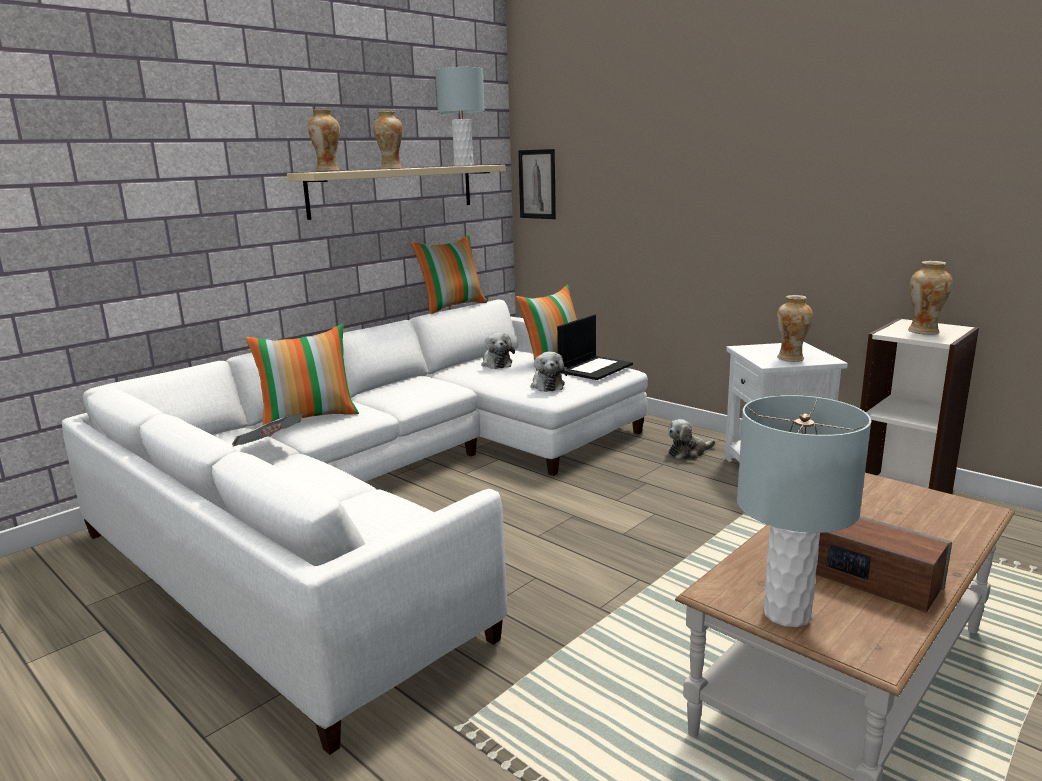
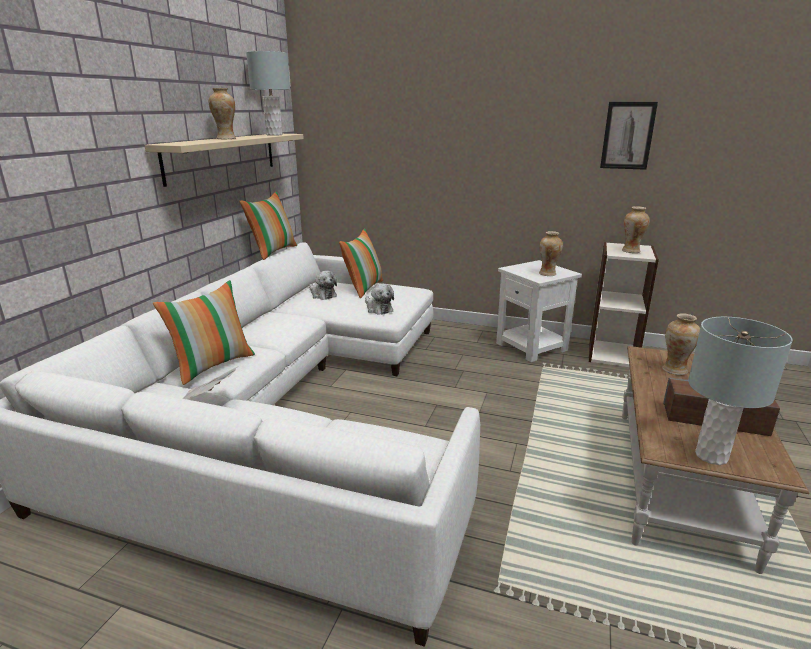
camera: 25 degrees left, 5 degrees up
vase [308,109,340,171] -> vase moved to [662,313,700,375]
picture [518,149,556,219] -> picture moved to [600,102,658,170]
laptop [557,315,633,380] -> none
plush toy [668,419,715,460] -> none

